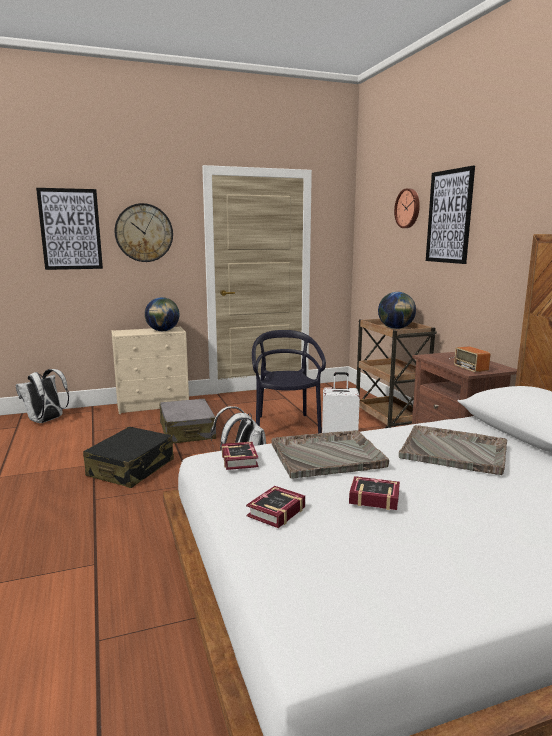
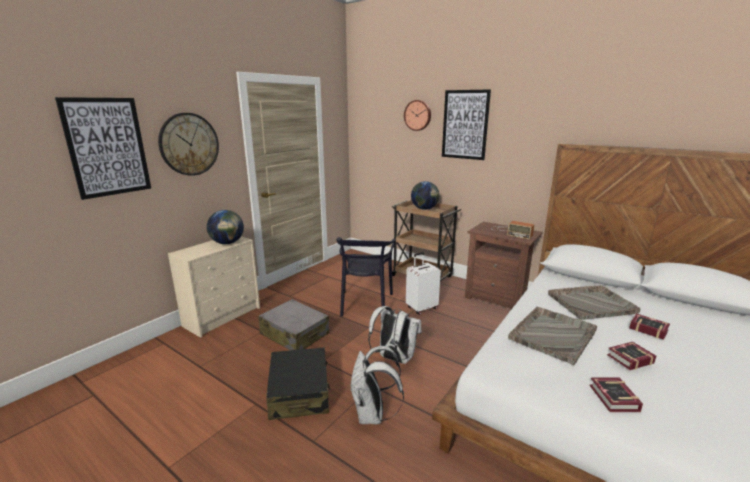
camera: 35 degrees left, 5 degrees up
white backpack [16,369,69,423] -> white backpack moved to [350,346,404,424]
book [222,442,258,470] -> book moved to [629,314,670,340]
black chair [252,330,326,433] -> black chair turned 135 degrees counterclockwise [336,237,396,317]

